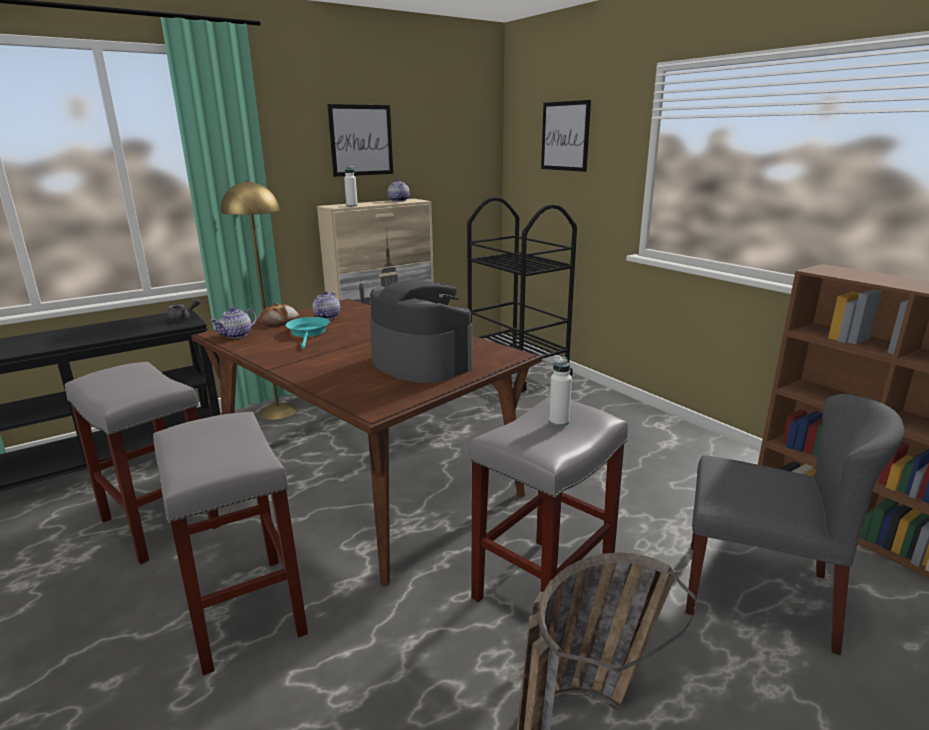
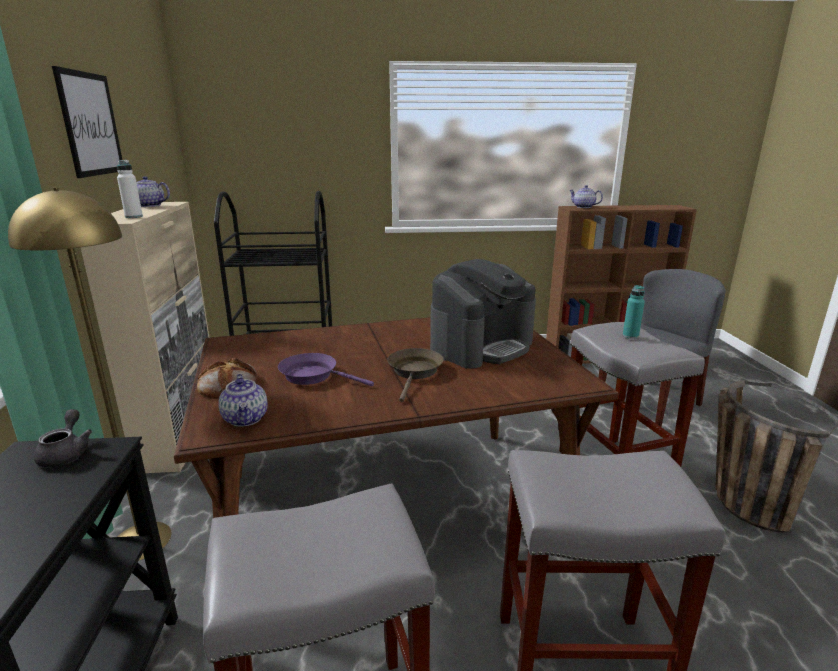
camera: 60 degrees left, 0 degrees up
turquoise frying pan [286,317,330,349] -> purple frying pan [278,353,374,386]
teapot [312,291,340,319] -> teapot moved to [569,185,603,208]
coffee machine [370,280,473,383] -> coffee machine turned 150 degrees clockwise [430,259,536,369]
picture [541,100,591,172] -> none
white bottle [549,357,572,427] -> turquoise bottle [623,285,645,339]
none -> brown frying pan [387,348,444,402]

